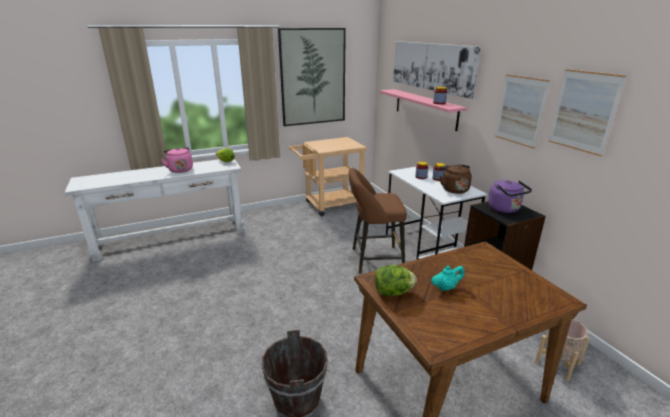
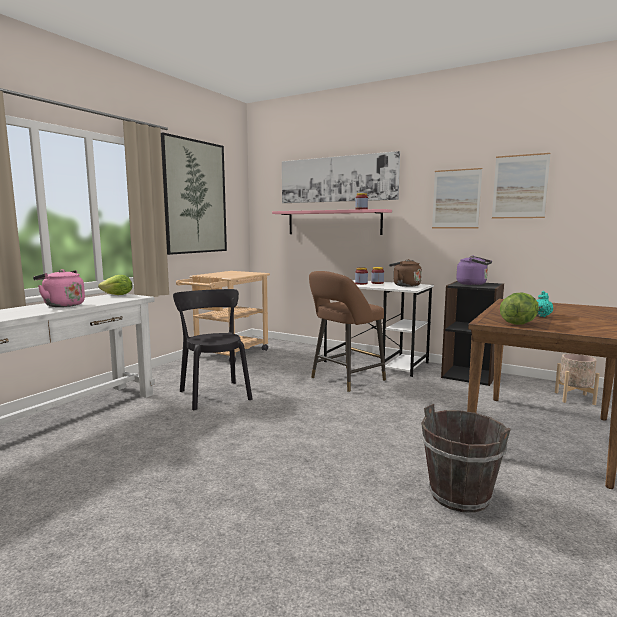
camera: 35 degrees left, 15 degrees down
none -> black chair [173,289,252,410]

